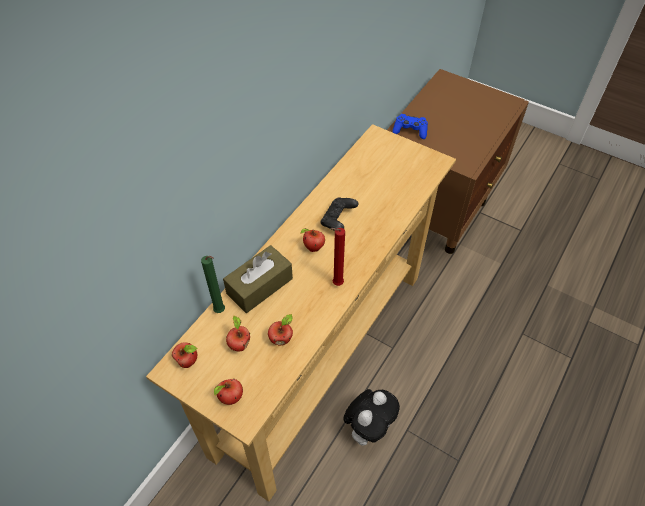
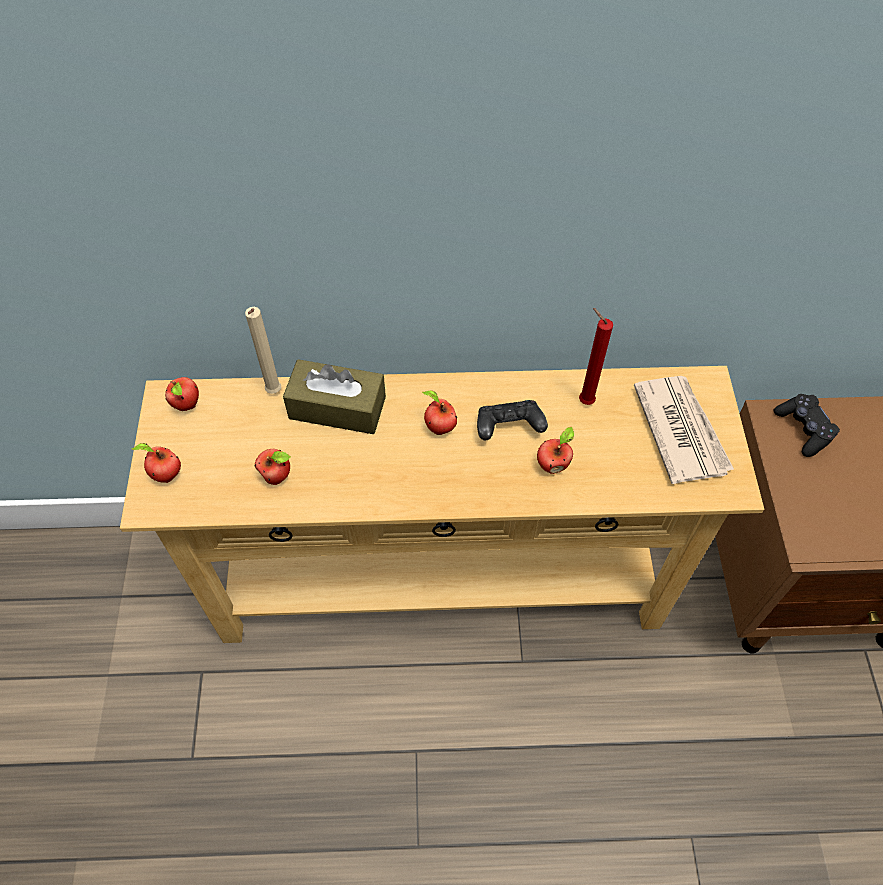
camera: 55 degrees right, 5 degrees up
green candle [201,256,225,313] -> beige candle [245,307,281,394]
apple [226,316,250,351] -> apple moved to [537,427,574,474]
red candle [330,228,345,286] -> red candle moved to [579,308,613,405]
plush toy [343,389,400,446] -> none
blue game controller [393,114,428,139] -> black game controller [774,394,840,457]
none -> newspaper [634,376,734,484]

